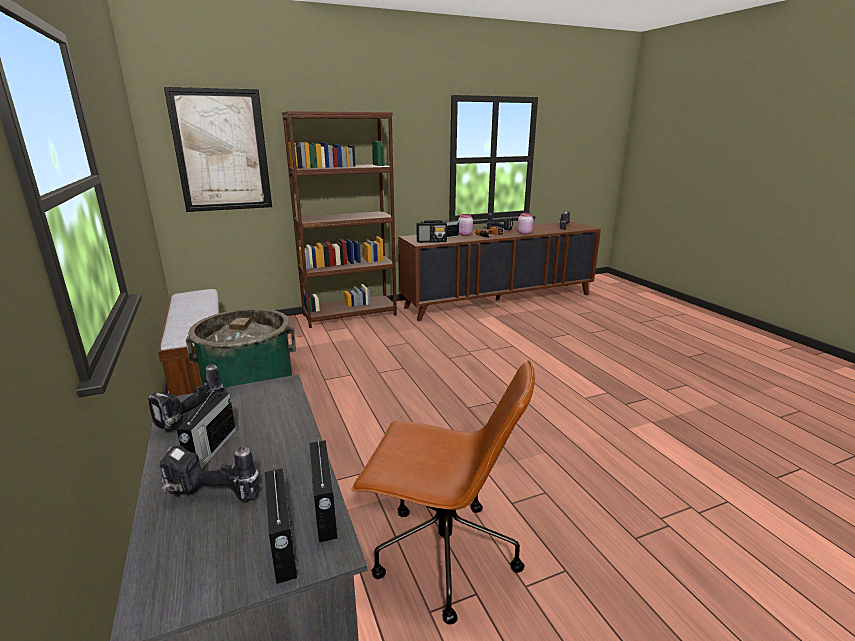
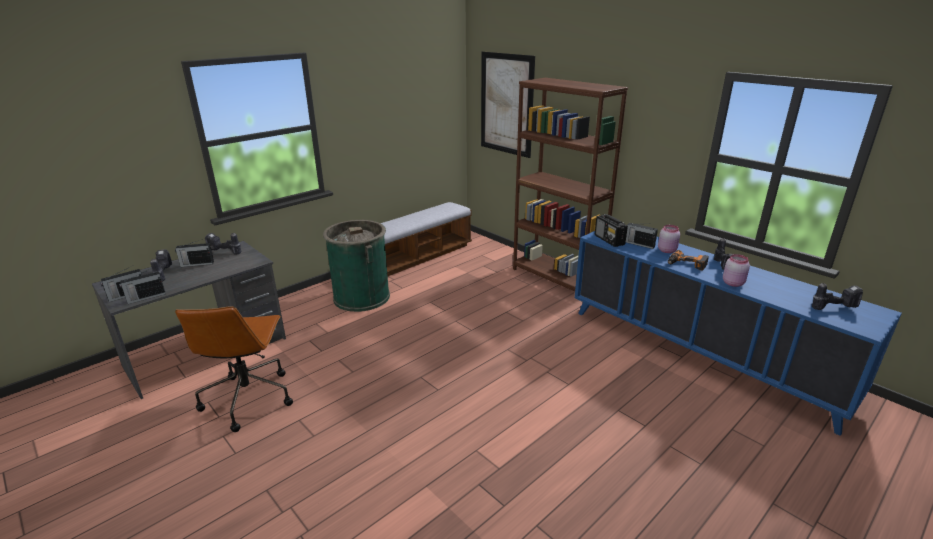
camera: 70 degrees right, 5 degrees up
brown cabinet [398,222,601,321] -> blue cabinet [575,231,902,436]

